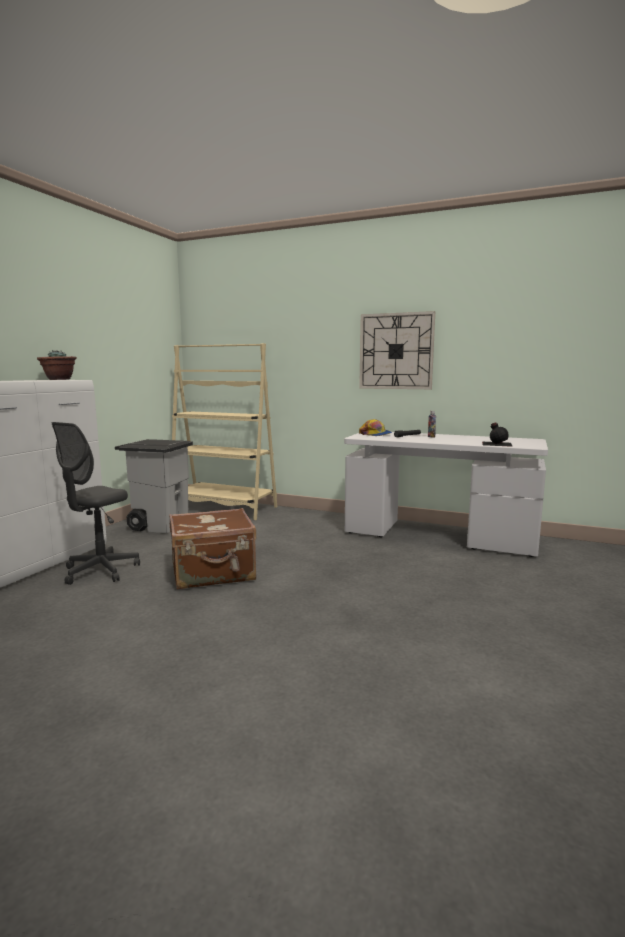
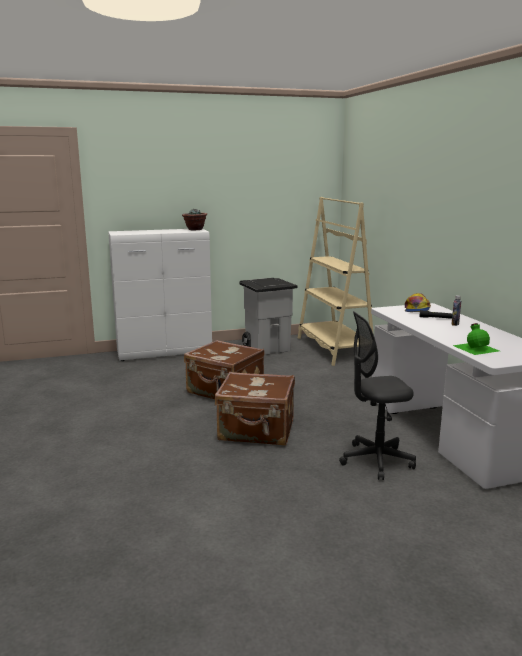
camera: 50 degrees right, 5 degrees up
grey office chair [52,422,140,585] -> grey office chair moved to [339,311,416,480]
wall clock [359,311,435,389] -> none
black bottle [482,422,513,447] -> green bottle [453,323,499,355]
none -> brown suitcase [215,372,295,445]

